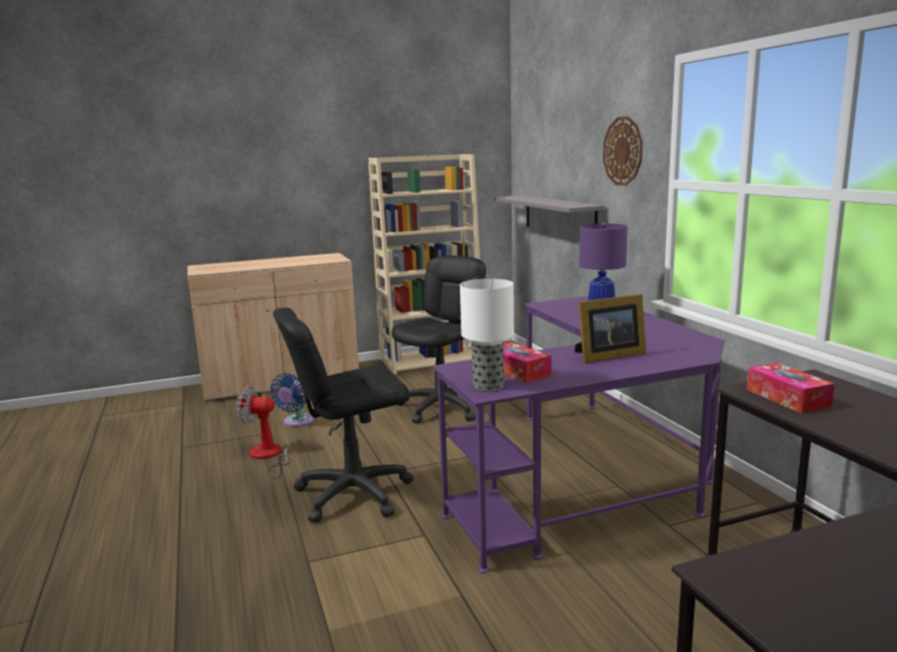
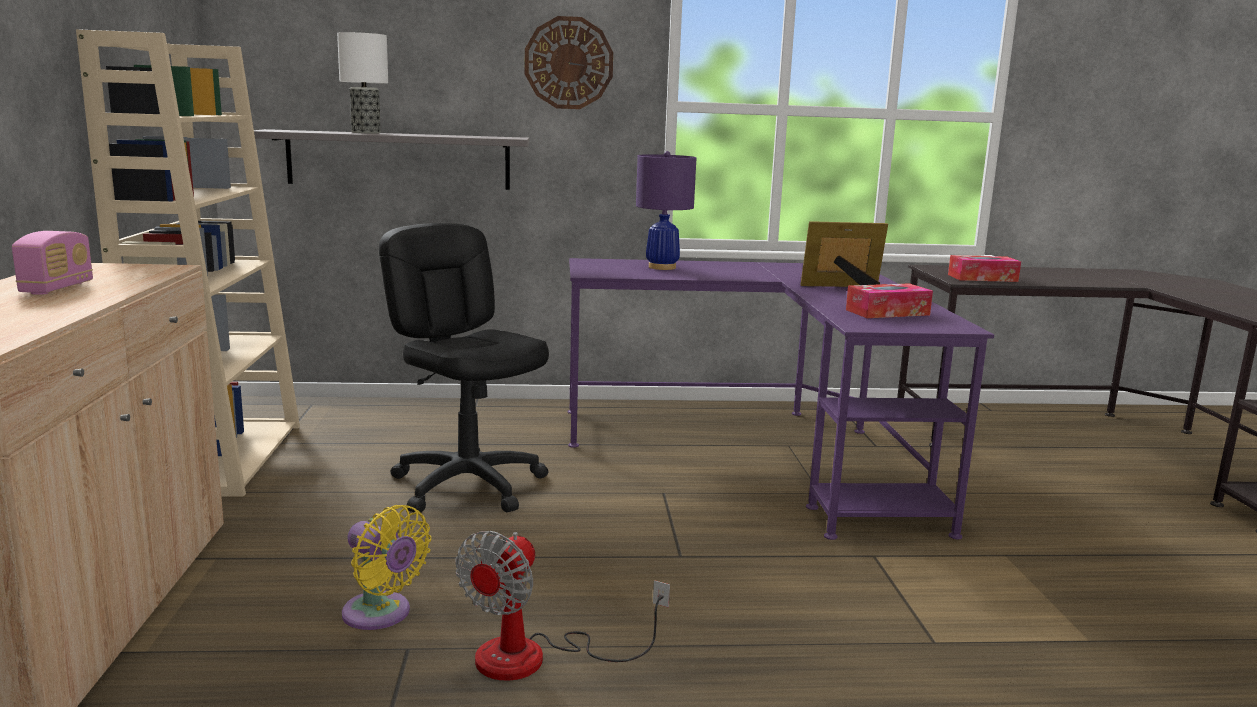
camera: 75 degrees left, 0 degrees up
blue fan [270,373,314,427] -> yellow fan [342,505,432,630]
black office chair [273,308,414,523] -> none
table lamp [460,279,514,391] -> table lamp moved to [337,32,388,134]
picture frame [575,294,646,363] -> picture frame turned 90 degrees counterclockwise [800,221,888,287]
none -> radio [12,231,93,295]

